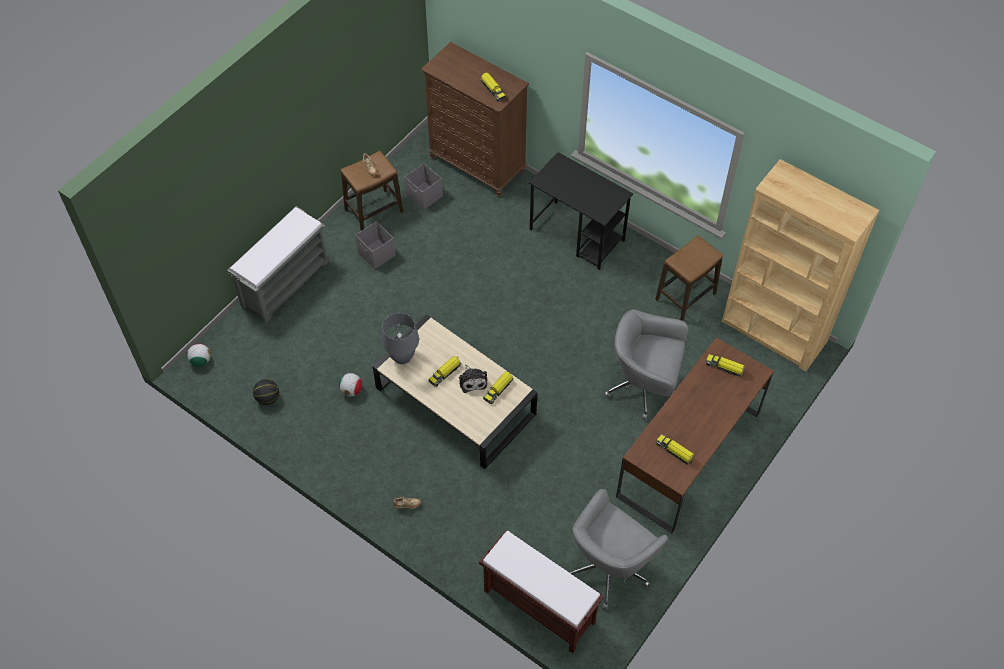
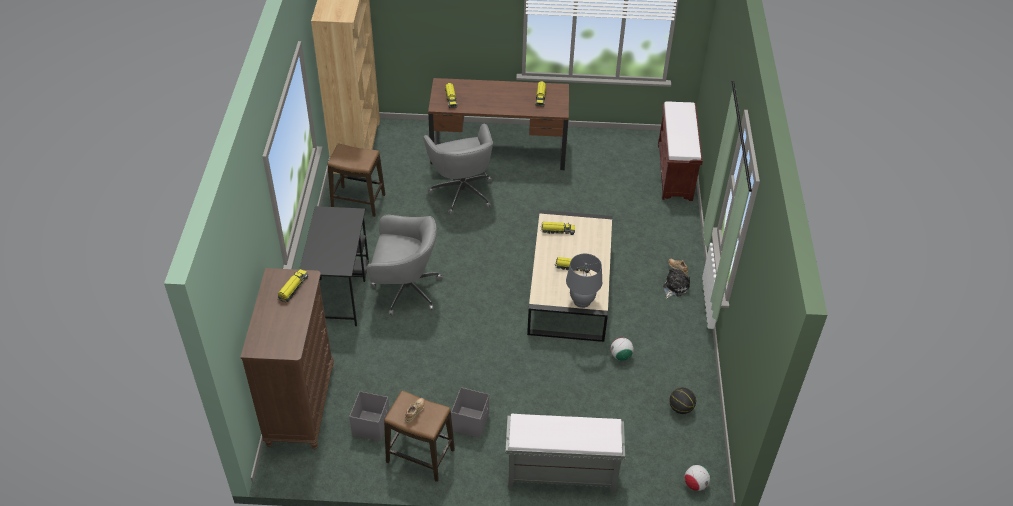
camera: 125 degrees left, 10 degrees down
plush toy [459,365,487,393] -> plush toy moved to [663,268,690,299]
grey office chair [569,489,668,610] -> grey office chair moved to [366,215,442,316]

